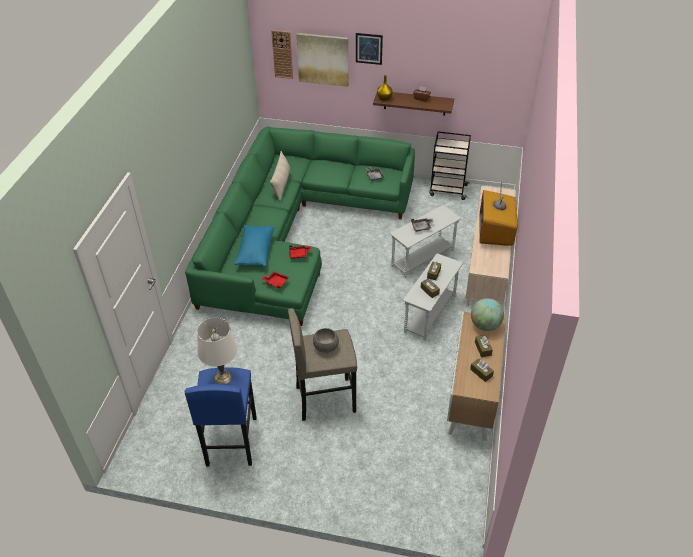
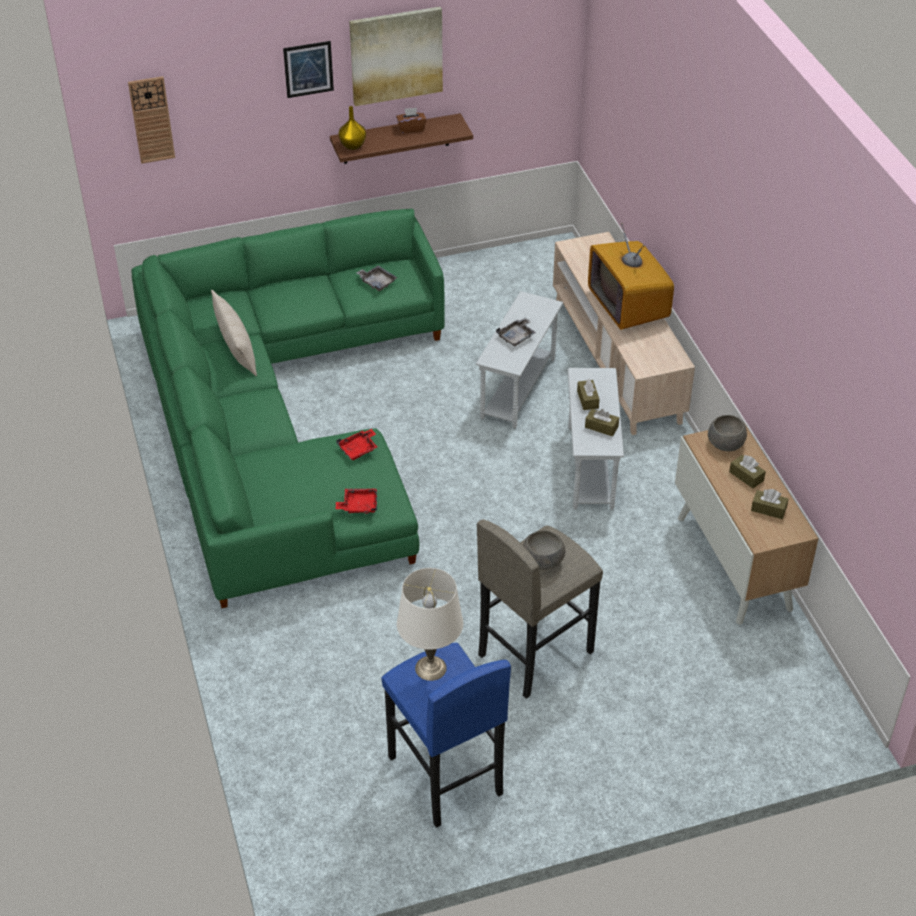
camera: 30 degrees left, 0 degrees up
blue pillow [234,225,274,267] -> none
picture [296,33,349,87] -> picture moved to [349,7,443,106]
black cart [429,131,471,200] -> none
globe [471,298,504,331] -> grey bowl [708,415,747,451]

